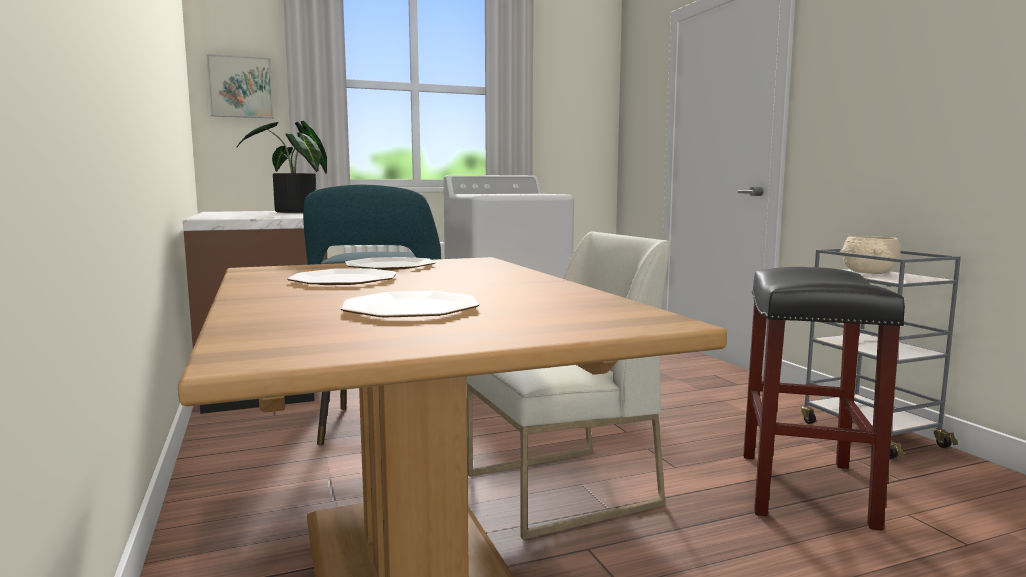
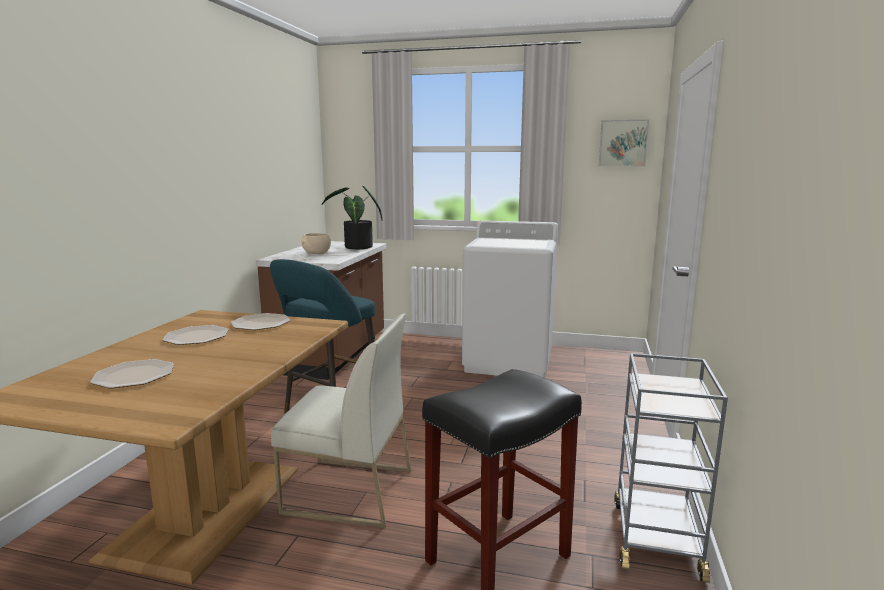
camera: 35 degrees right, 5 degrees up
picture [206,54,274,118] -> picture moved to [599,120,649,166]
beige bowl [840,236,901,274] -> beige bowl moved to [301,233,331,254]

